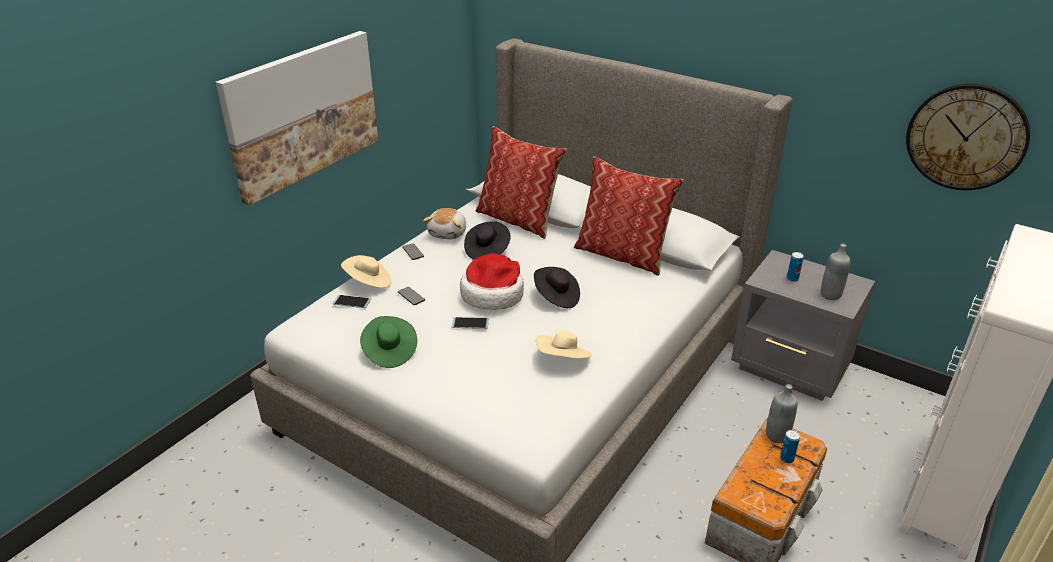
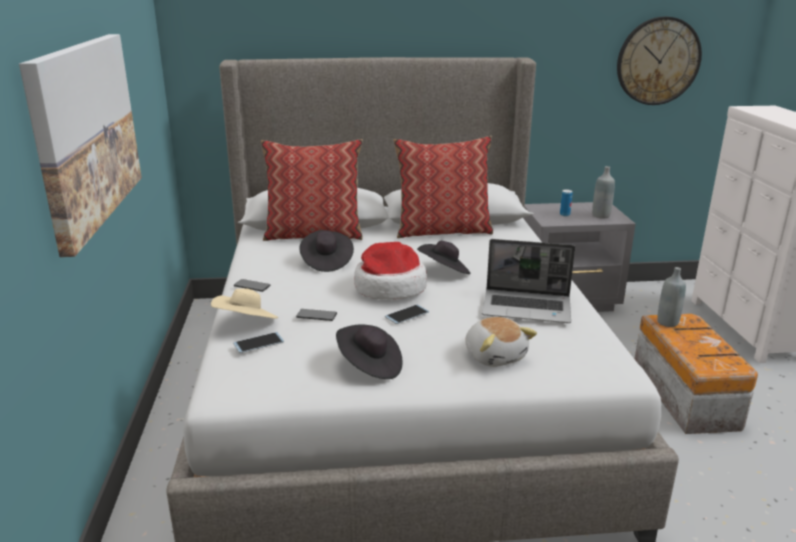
camera: 40 degrees left, 10 degrees down
green hat [360,316,417,368] -> black hat [336,324,402,379]
plush toy [423,208,466,239] -> plush toy moved to [465,317,537,367]
beige hat [536,331,592,358] -> laptop [482,239,575,323]
can [780,430,800,463] -> none

